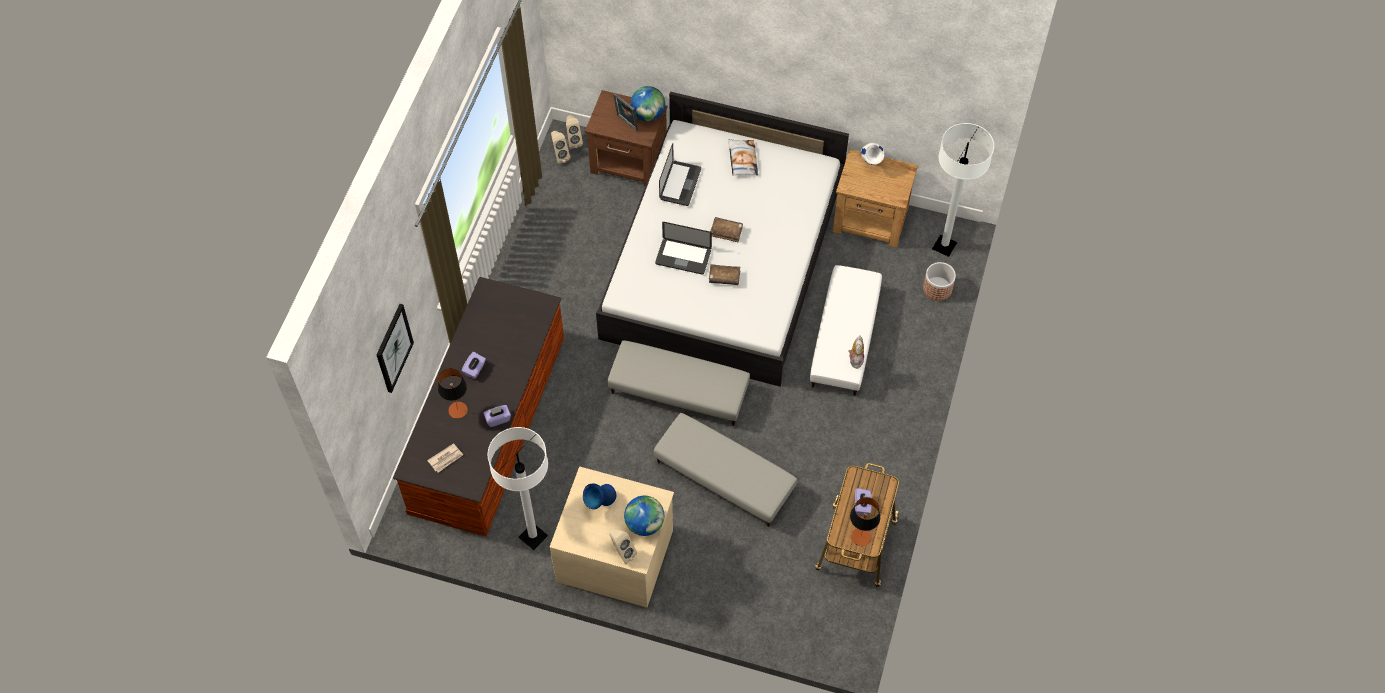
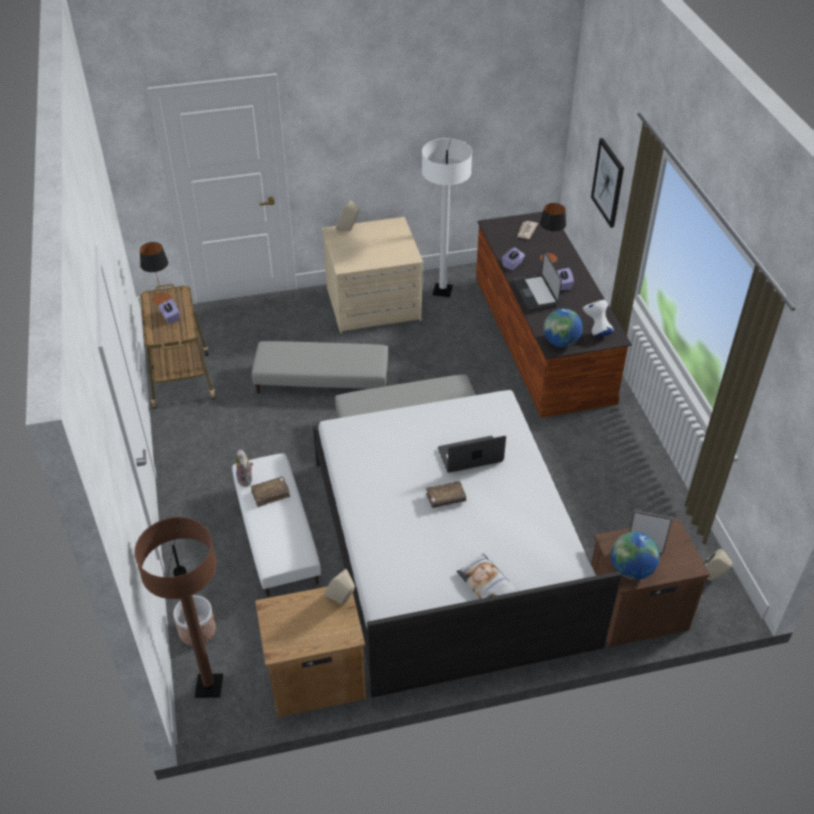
camera: 150 degrees right, 15 degrees down
beige speaker [566,115,583,149] -> beige speaker moved to [324,569,355,604]
blue vase [583,484,616,509] -> none
globe [624,496,664,536] -> globe moved to [544,309,583,347]
laptop [659,143,701,206] -> laptop moved to [513,250,562,311]
brown book [709,264,740,285] -> brown book moved to [251,476,290,507]
white vase [861,143,884,165] -> white vase moved to [583,299,614,337]
white floor lamp [932,123,994,257] -> brown floor lamp [134,517,223,698]

